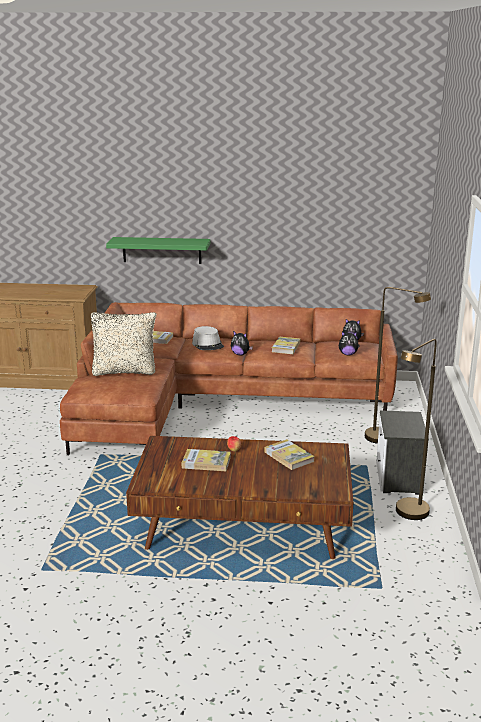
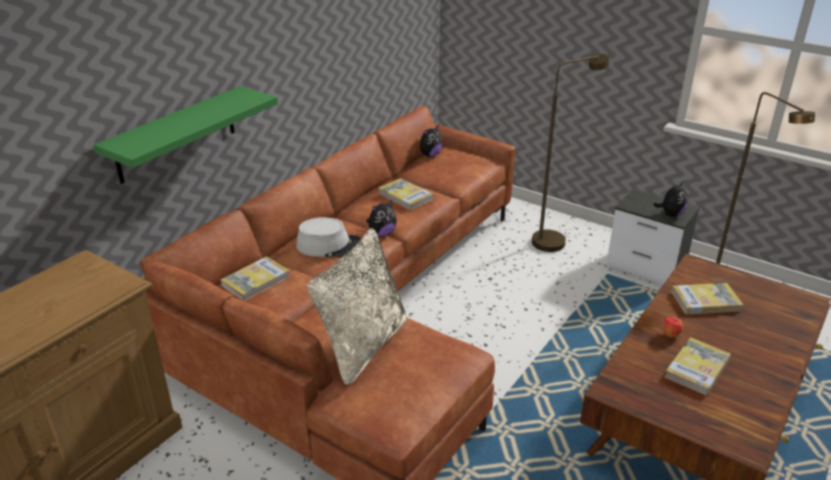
camera: 60 degrees left, 10 degrees up
plush toy [339,332,360,355] -> plush toy moved to [654,181,688,217]

